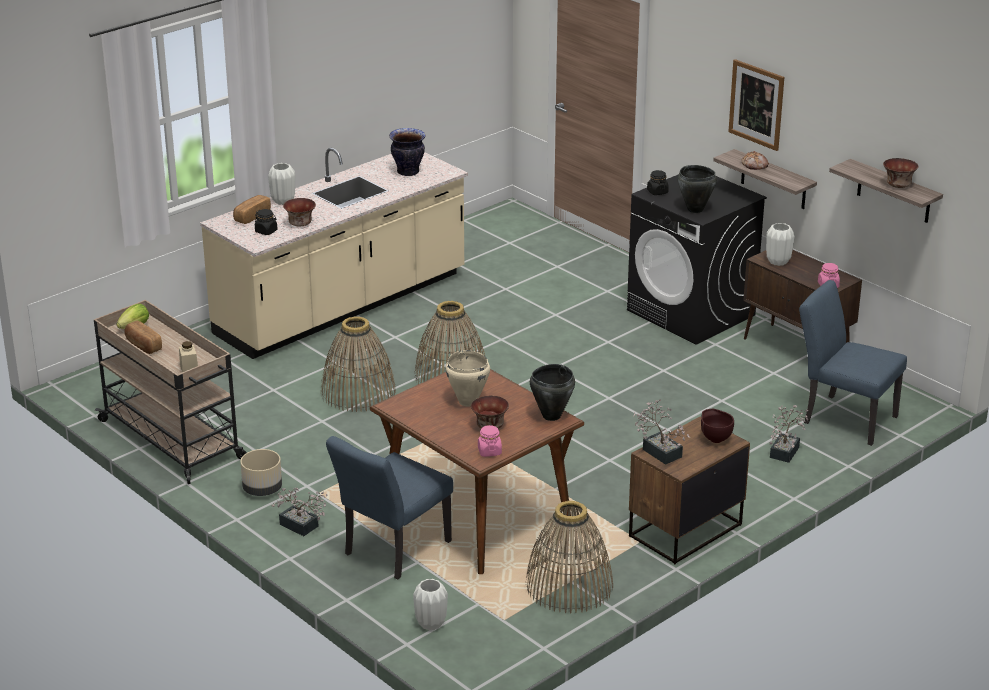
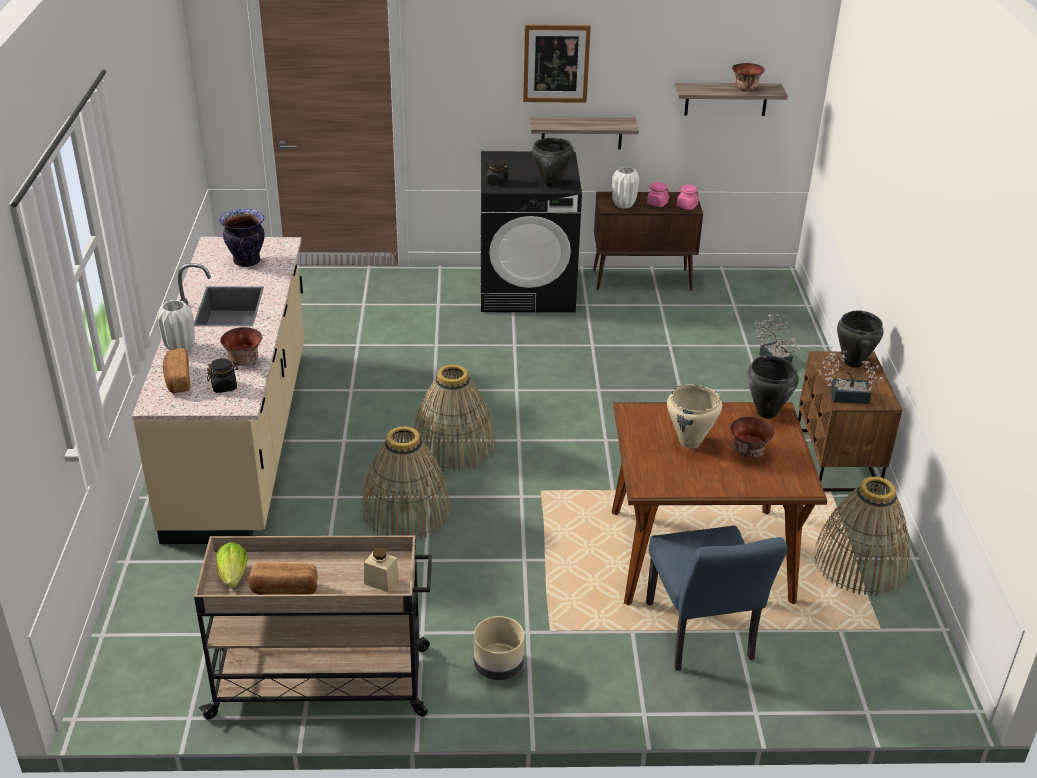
camera: 50 degrees left, 5 degrees up
potted plant [272,488,328,536] -> none
white vase [413,579,448,630] -> none
pink jar [478,425,502,457] -> pink jar moved to [647,182,669,207]
brown bowl [701,409,734,443] -> black cooking pot [837,311,884,368]
bread [742,151,769,170] -> none
blue chair [799,280,907,446] -> none

